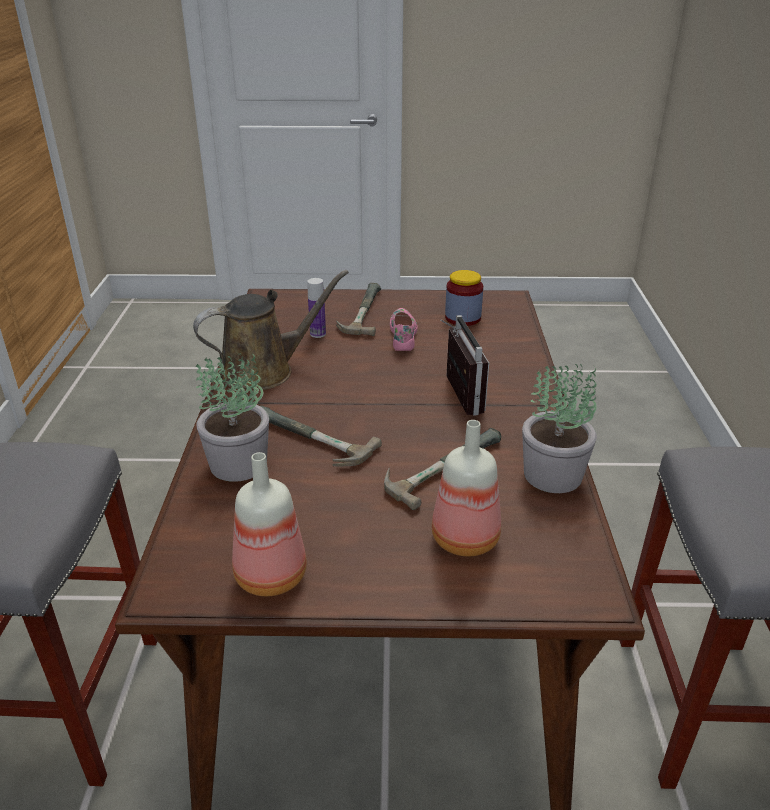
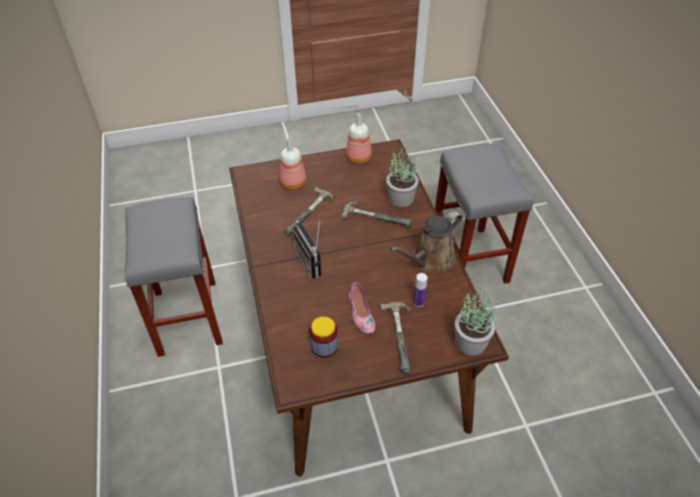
camera: 165 degrees right, 15 degrees up
potted plant [522,364,597,493] -> potted plant moved to [455,288,497,356]

